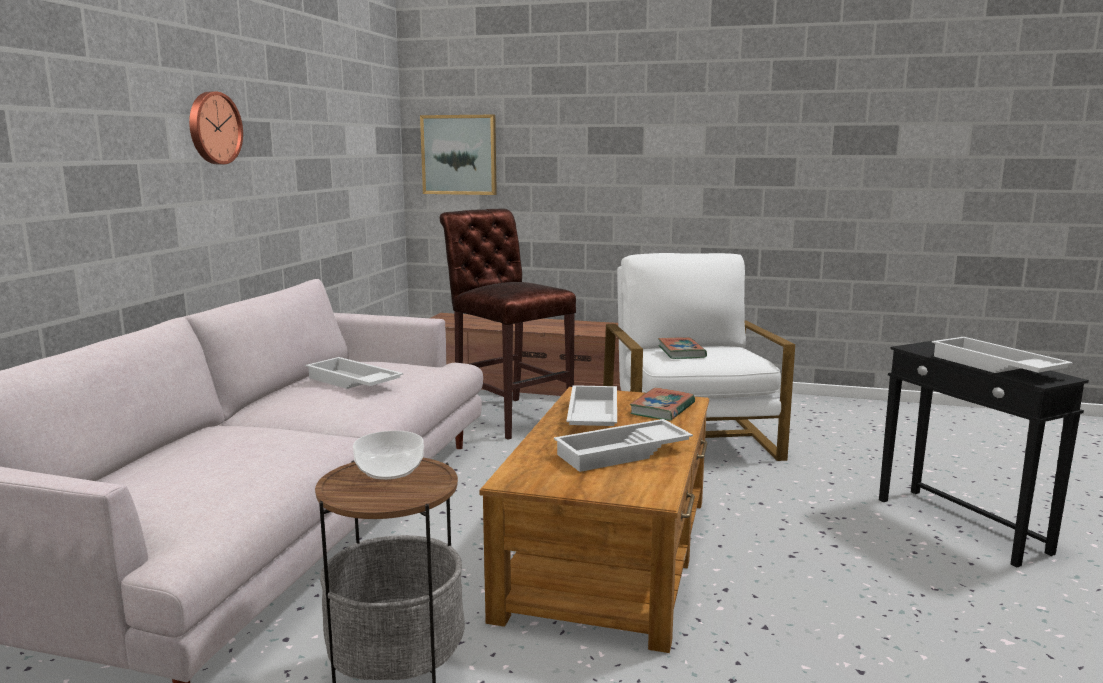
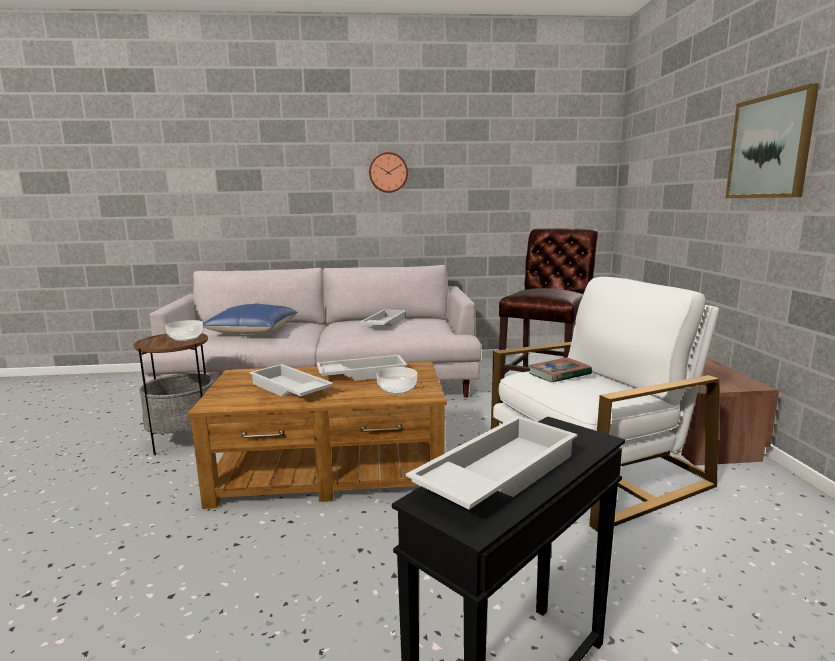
camera: 70 degrees right, 0 degrees up
picture [420,115,497,195] -> picture moved to [726,83,819,198]
book [629,387,695,421] -> bowl [377,367,418,395]
none -> blue pillow [203,304,298,334]

